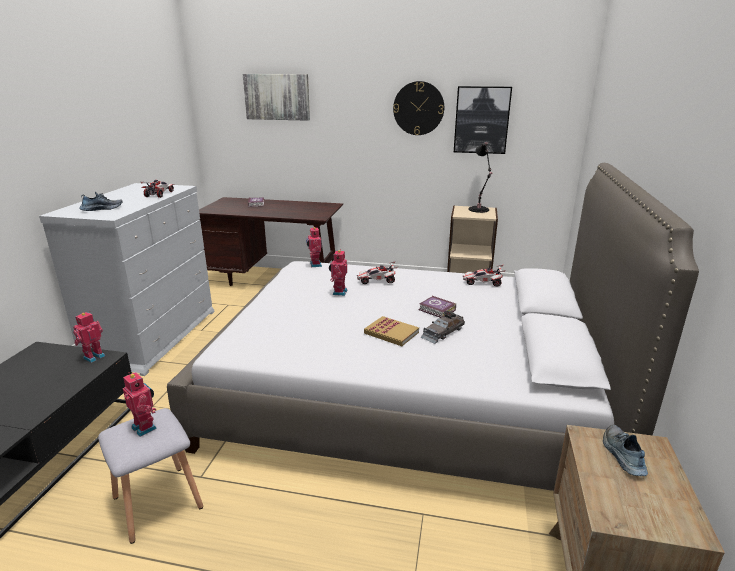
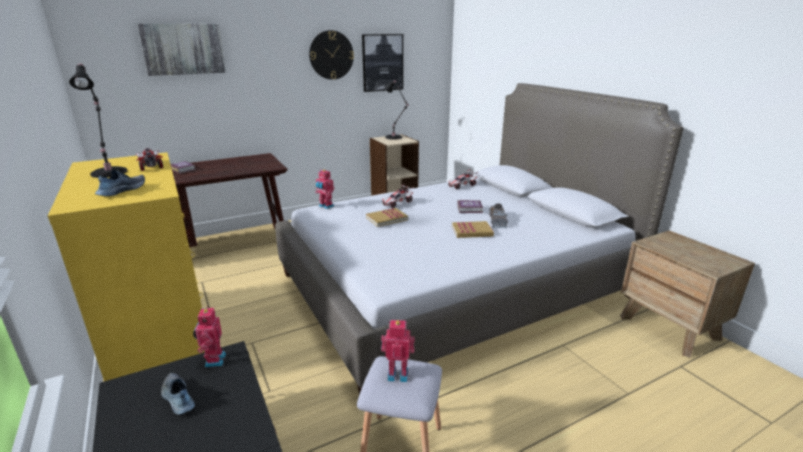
camera: 40 degrees left, 0 degrees up
white dresser [39,183,215,376] -> yellow dresser [48,152,204,381]
toy robot [329,249,348,296] -> book [366,208,408,227]
shoe [603,424,648,476] -> shoe moved to [161,373,195,415]
none -> black table lamp [69,63,127,178]

